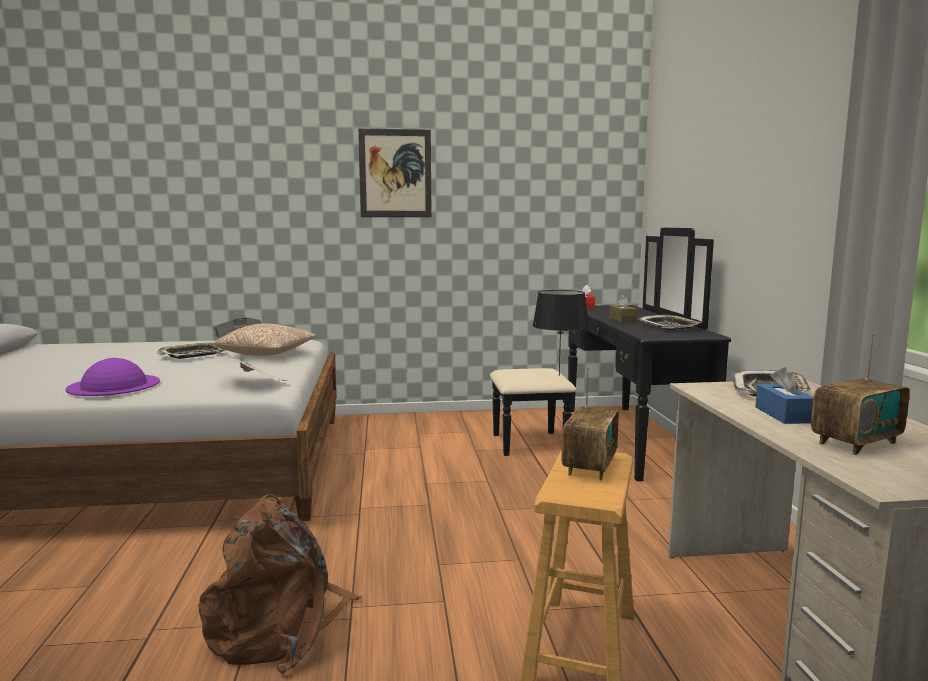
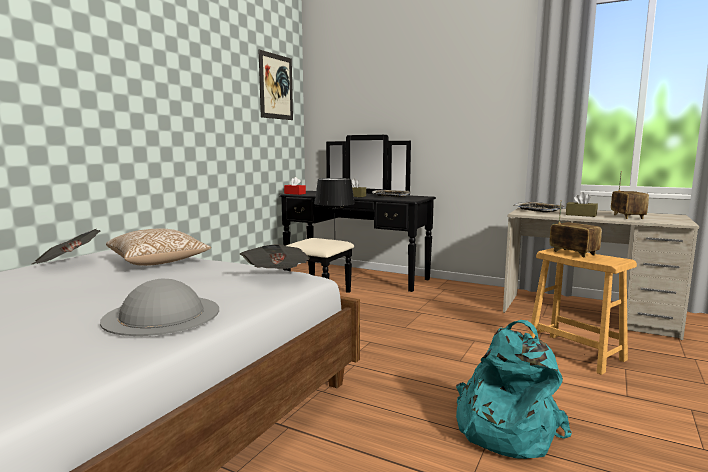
camera: 55 degrees left, 0 degrees up
purple hat [66,358,160,396] -> grey hat [100,279,219,336]
tray [157,342,225,359] -> none
brown backpack [198,494,362,674] -> turquoise backpack [456,320,572,459]
picture [358,129,432,217] -> picture moved to [258,50,293,120]
blue tissue box [755,367,814,424] -> brown tissue box [566,192,598,217]

